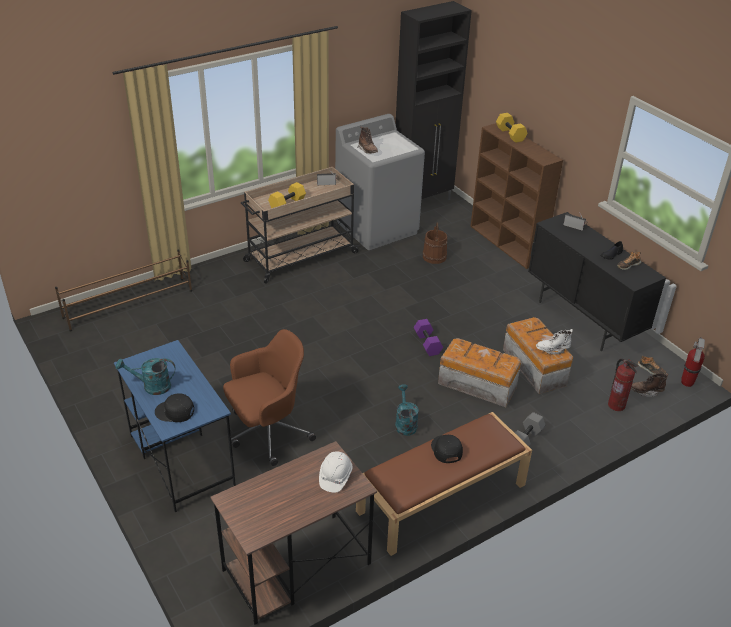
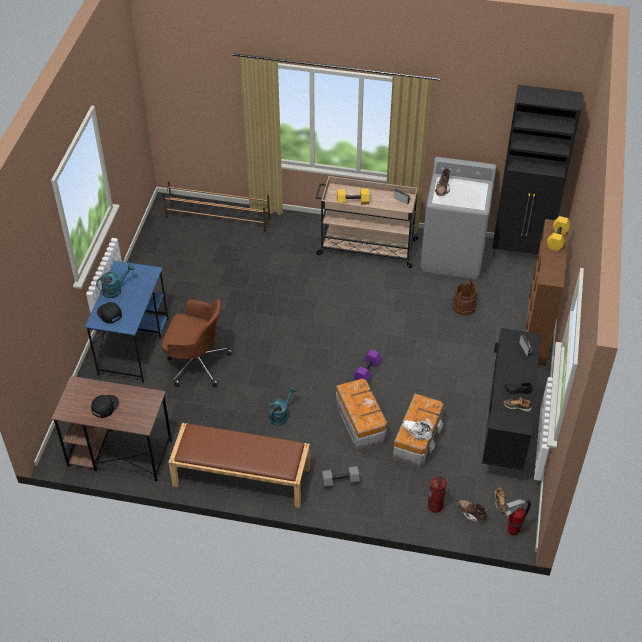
camera: 45 degrees right, 10 degrees up
turquoise watering can [116,358,175,395] -> turquoise watering can turned 105 degrees clockwise [96,264,134,298]
white hard hat [319,451,353,493] -> none
black cap [431,435,463,463] -> black cap moved to [91,395,119,418]

